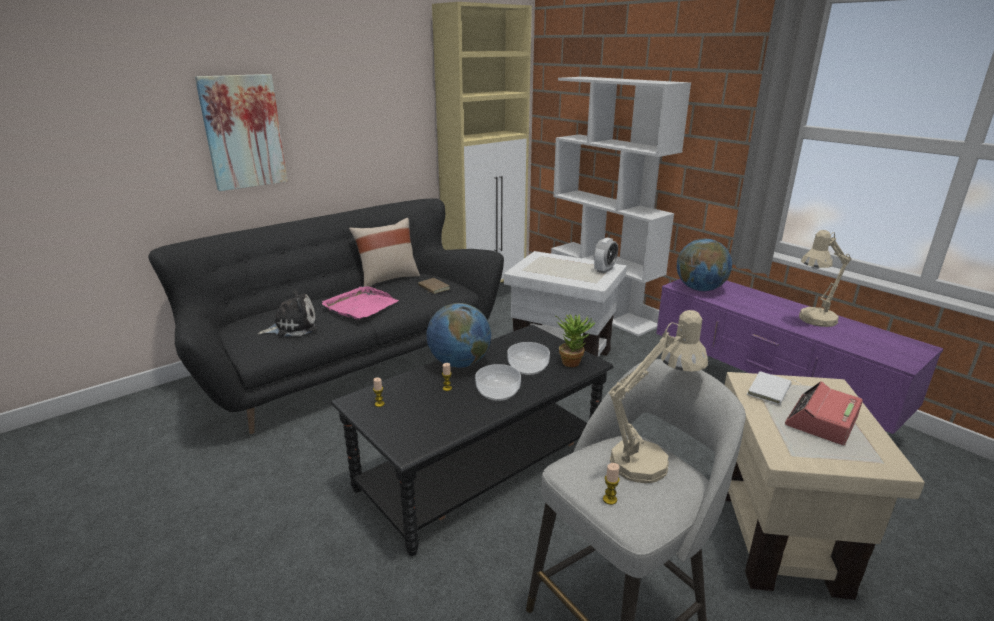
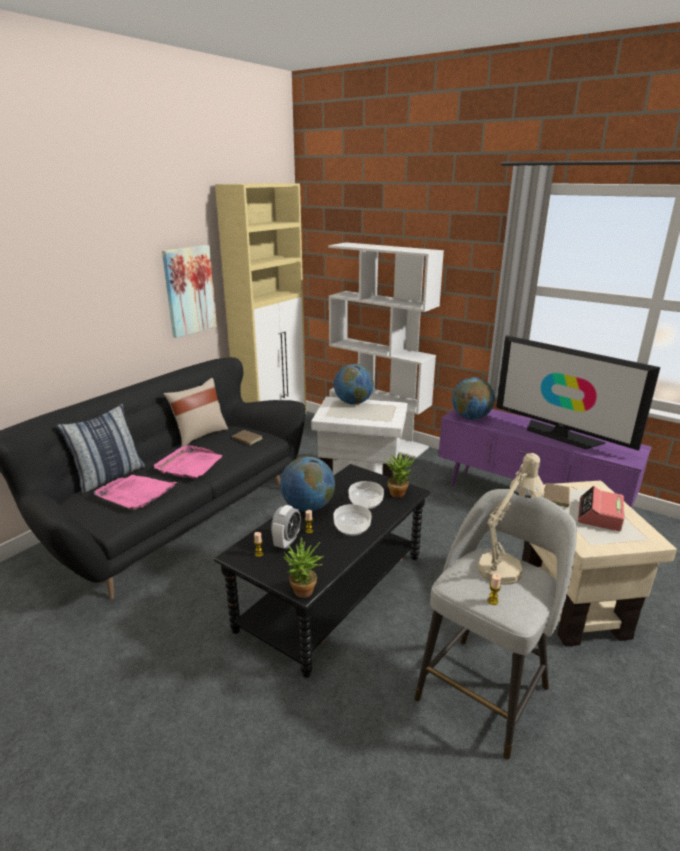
camera: 15 degrees left, 0 degrees up
picture [195,74,288,191] -> picture moved to [162,245,217,338]
plush toy [258,290,316,337] -> pink tray [94,475,177,510]
alarm clock [594,238,618,273] -> alarm clock moved to [271,505,301,549]
white book [747,371,802,405] -> brown book [544,483,578,507]
beige table lamp [799,230,851,327] -> television [496,335,660,451]
none -> pillow [56,404,145,494]
none -> potted plant [283,537,324,598]
none -> globe [334,364,374,404]

